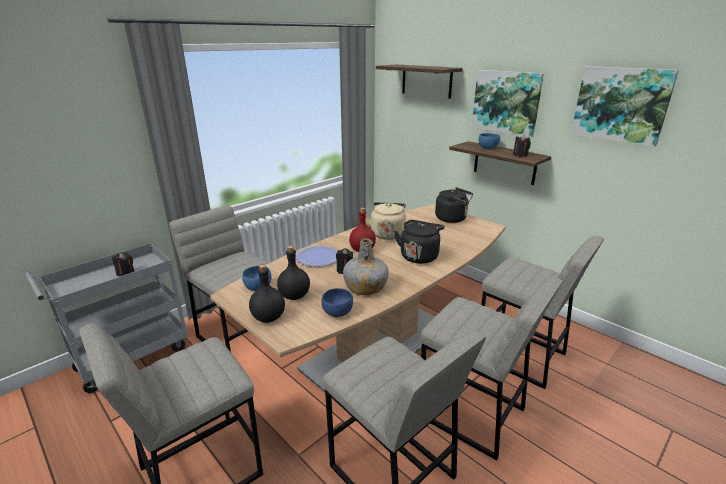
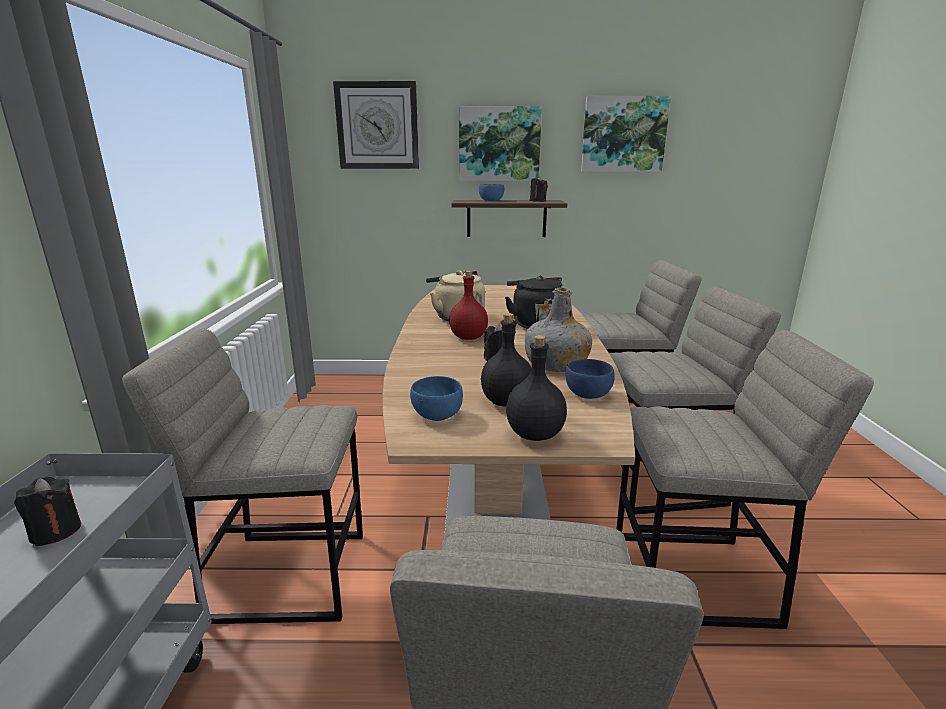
camera: 45 degrees left, 5 degrees down
plate [296,246,338,267] -> none
shelf [376,64,463,99] -> wall clock [333,81,419,169]
black kettle [435,187,473,223] -> none

